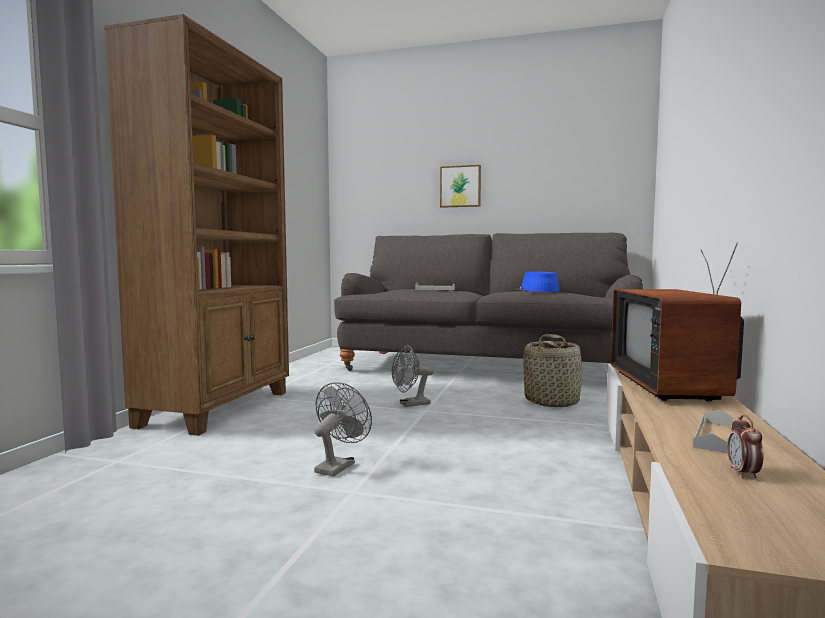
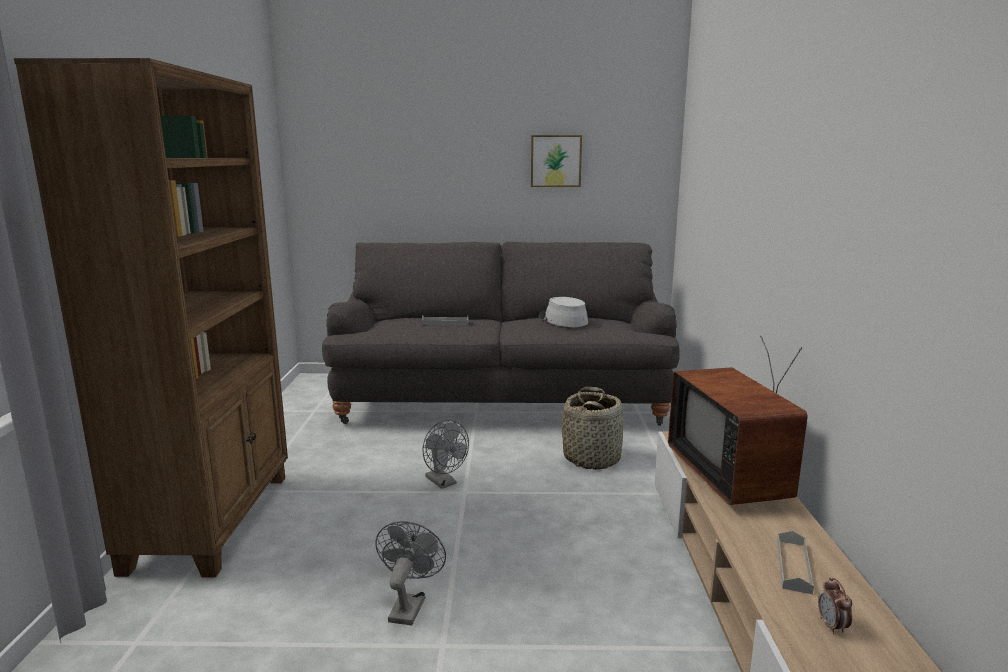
camera: 15 degrees left, 10 degrees up
grey fan [392,345,434,407] -> grey fan turned 90 degrees counterclockwise [422,420,469,489]
picture [440,165,481,208] -> picture moved to [531,135,582,187]
blue hat [516,271,559,292] -> grey hat [538,297,588,327]

